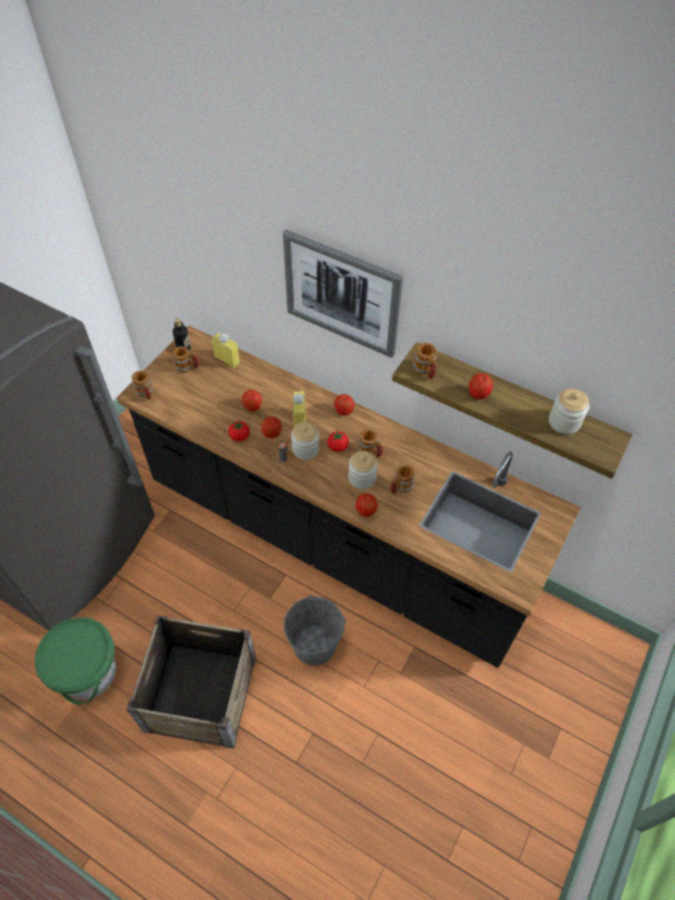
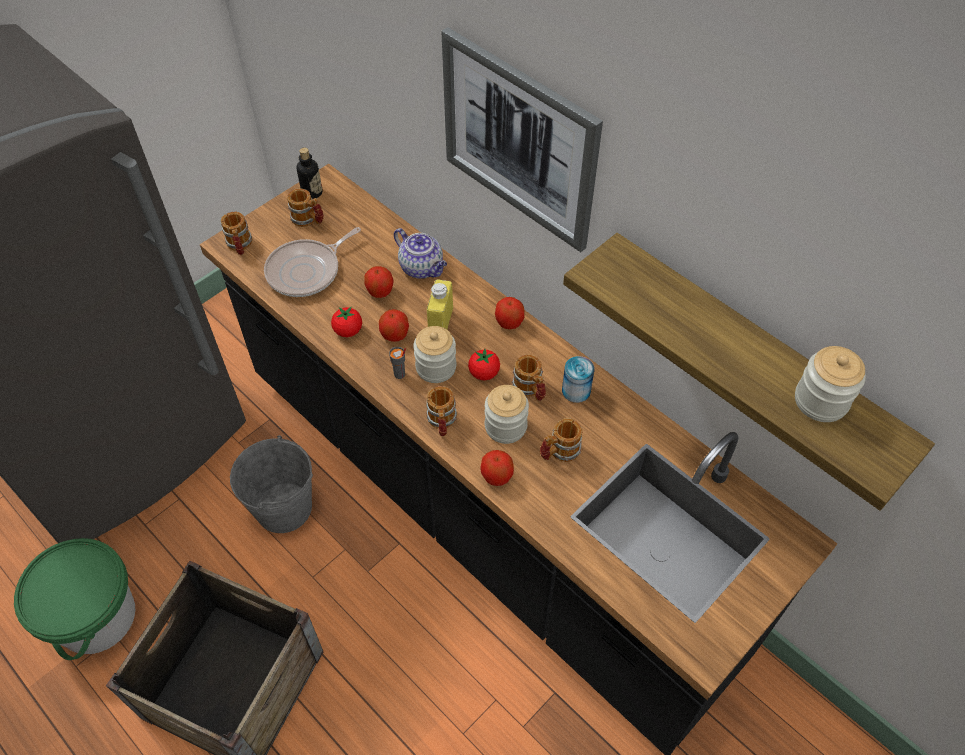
camera: 15 degrees right, 0 degrees up
yellow bottle [212,333,240,368] -> none
grey bucket [284,595,346,666] -> grey bucket moved to [230,435,313,533]
mug [413,343,437,379] -> mug moved to [426,386,457,436]
apple [469,373,493,399] -> none
none -> frying pan [264,227,361,297]
none -> teapot [394,228,447,279]
none -> can [562,356,594,403]

